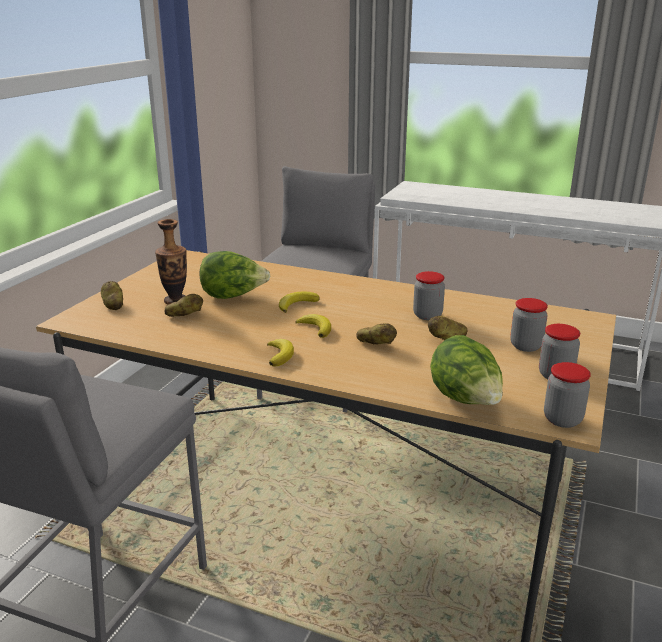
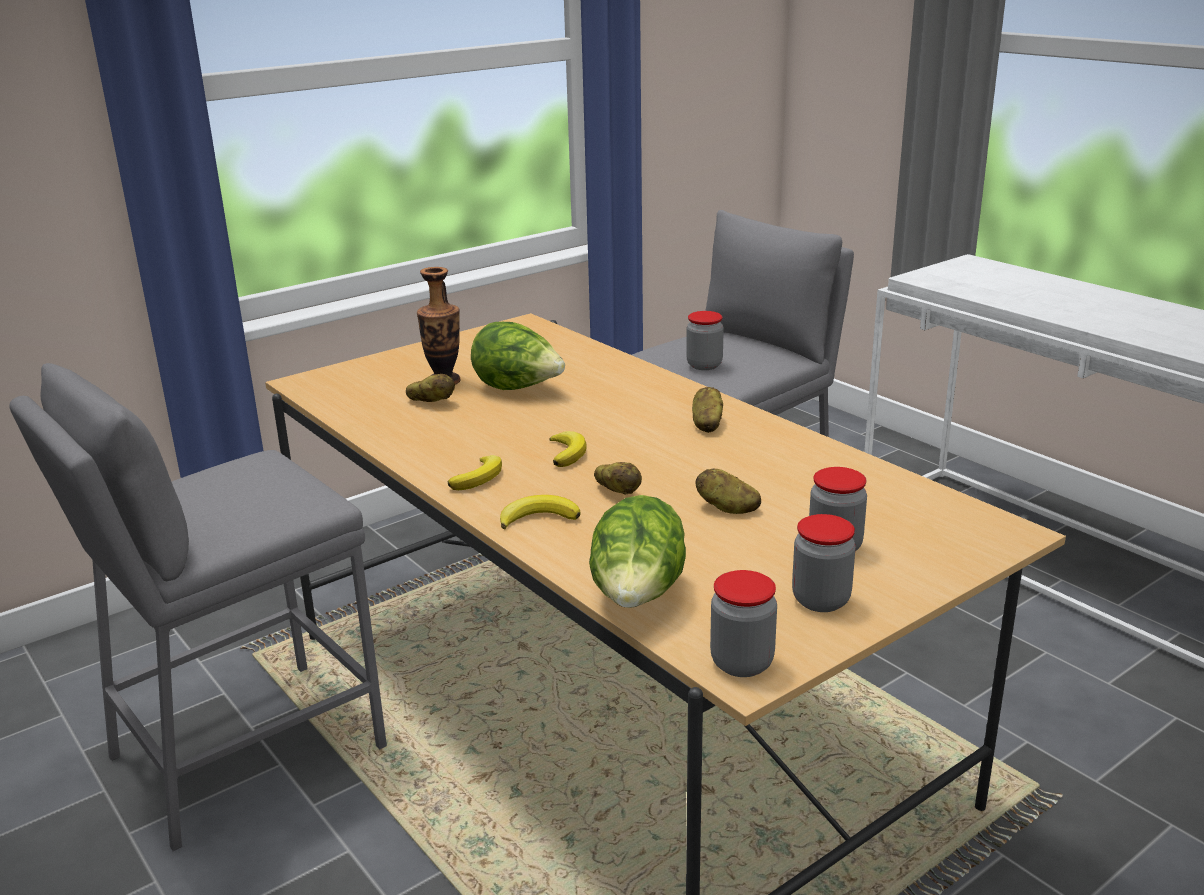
camera: 30 degrees right, 0 degrees up
potato [101,281,123,310] -> potato moved to [692,387,723,433]
banana [279,291,320,313] -> banana moved to [500,495,580,529]
jar [413,271,445,320] -> jar moved to [686,311,724,370]

